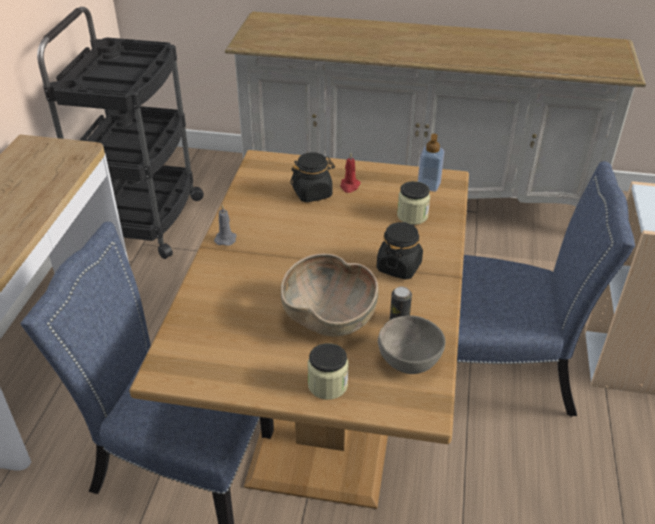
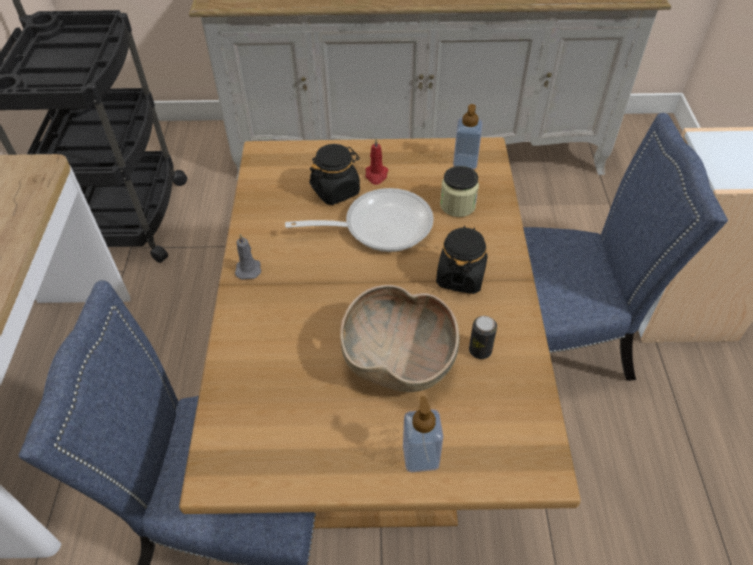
camera: 10 degrees left, 10 degrees up
jar [308,343,349,400] -> soap dispenser [403,396,444,472]
grey bowl [378,315,446,374] -> none
none -> frying pan [285,188,434,252]

